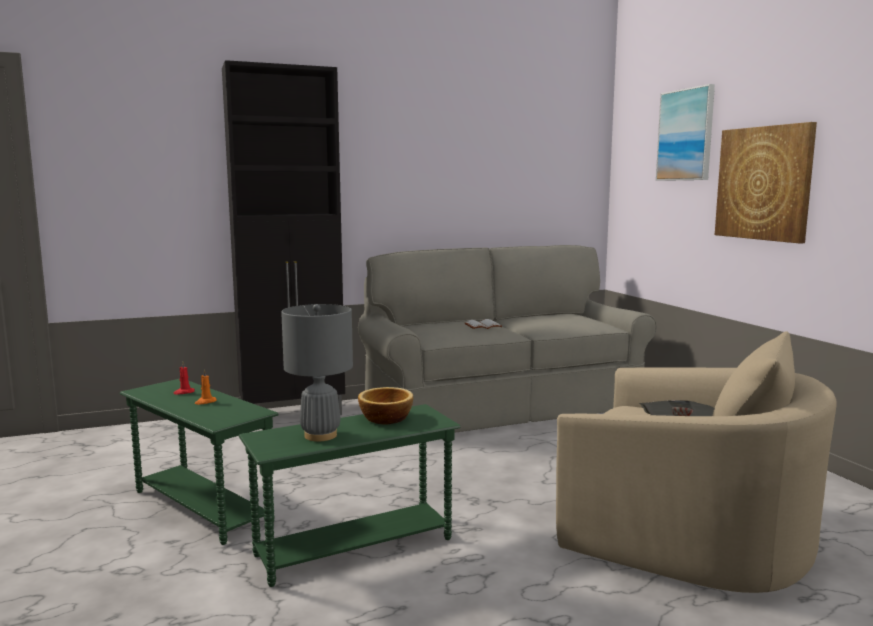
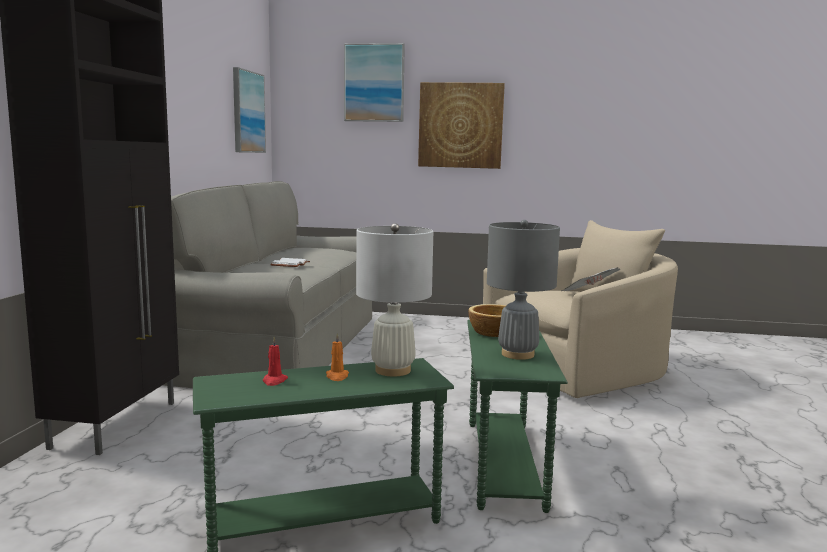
camera: 60 degrees left, 0 degrees up
none -> picture [233,67,266,153]
none -> white table lamp [356,223,433,376]

